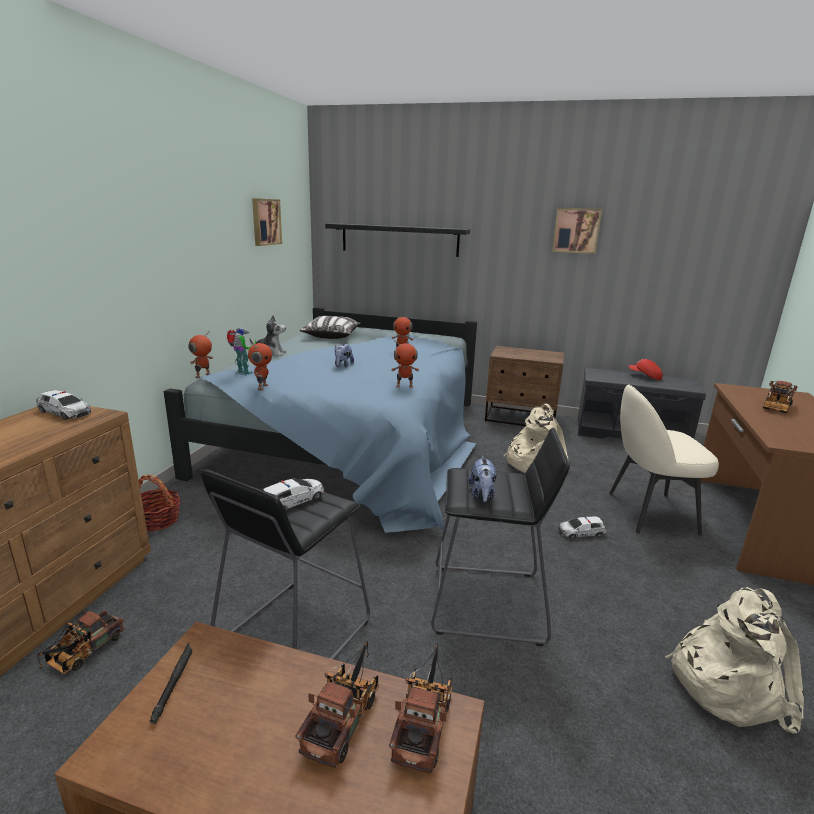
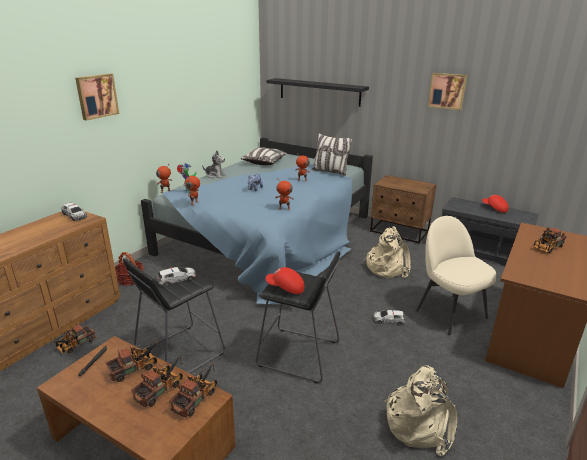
camera: 15 degrees right, 5 degrees up
picture [252,198,282,246] -> picture moved to [75,74,119,121]
plush toy [468,456,496,502] -> red cap [266,267,304,294]
beige chair [609,384,719,536] -> beige chair turned 45 degrees clockwise [416,216,497,335]
none -> toy truck [106,341,161,382]
none -> pillow [311,133,353,176]

